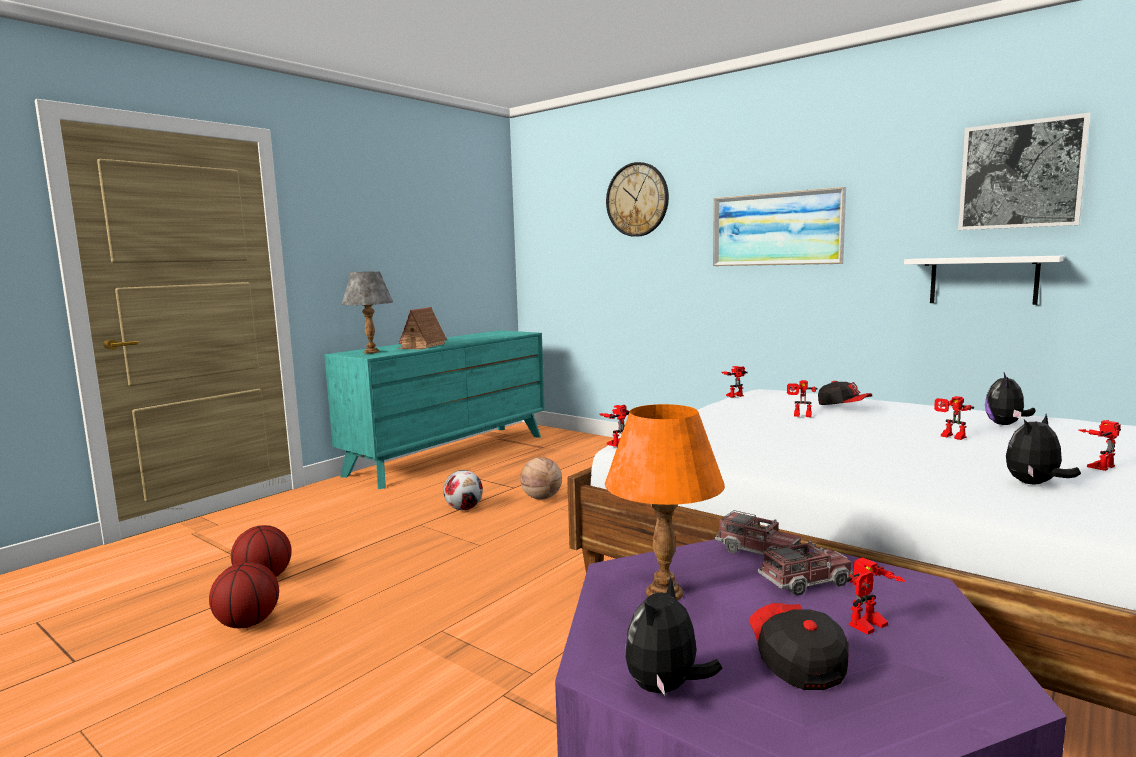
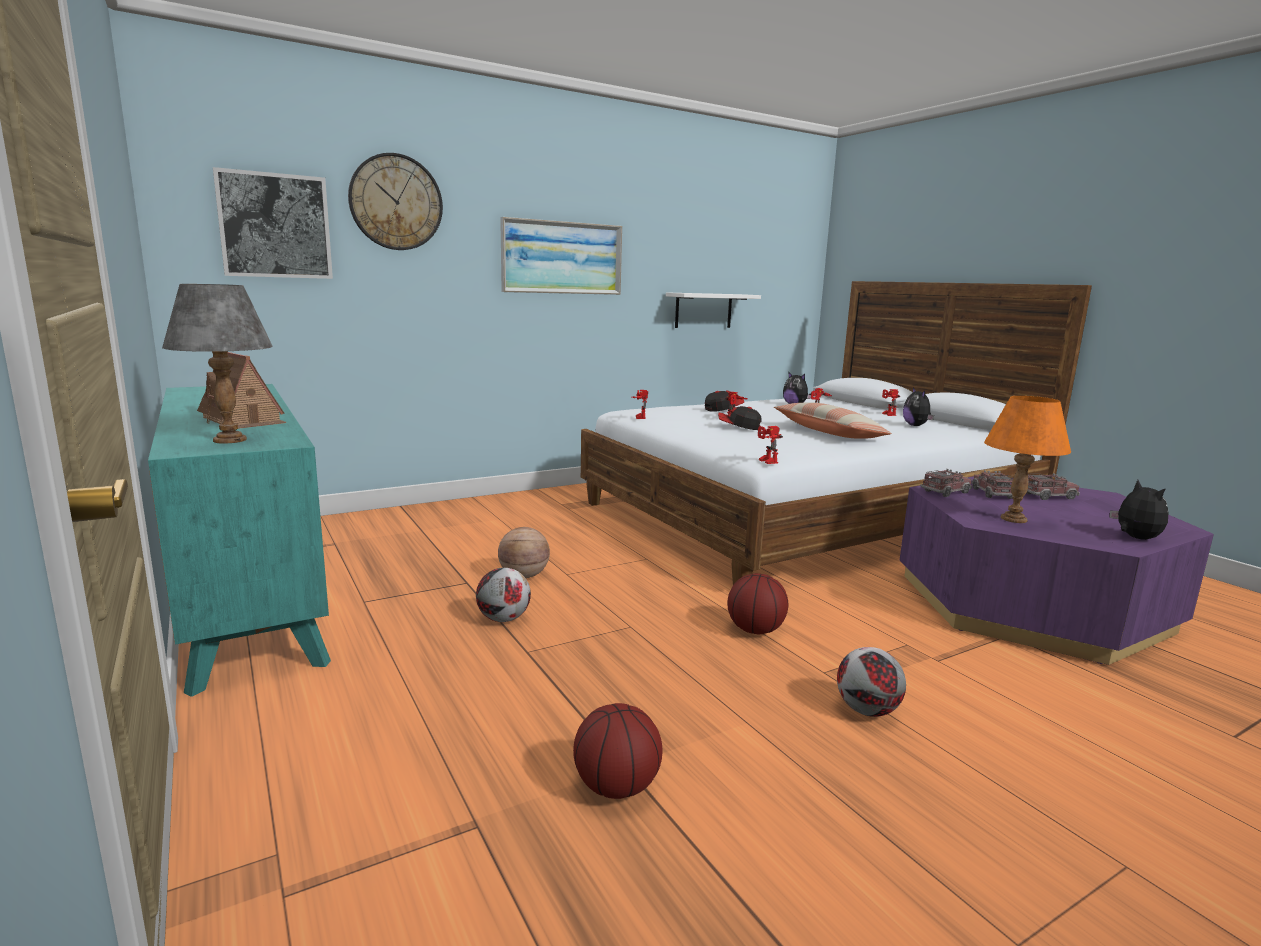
camera: 70 degrees left, 5 degrees up
basketball [209,562,279,628] -> basketball moved to [727,573,788,634]
plush toy [625,576,722,696] -> plush toy turned 150 degrees counterclockwise [1109,480,1169,540]
cap [750,603,849,690] -> cap moved to [718,406,762,430]
toy robot [845,557,906,635] -> toy truck [1027,473,1080,500]
picture [958,113,1090,230] -> picture moved to [213,167,333,279]
none -> pillow [774,402,892,439]
none -> football [837,647,906,717]

